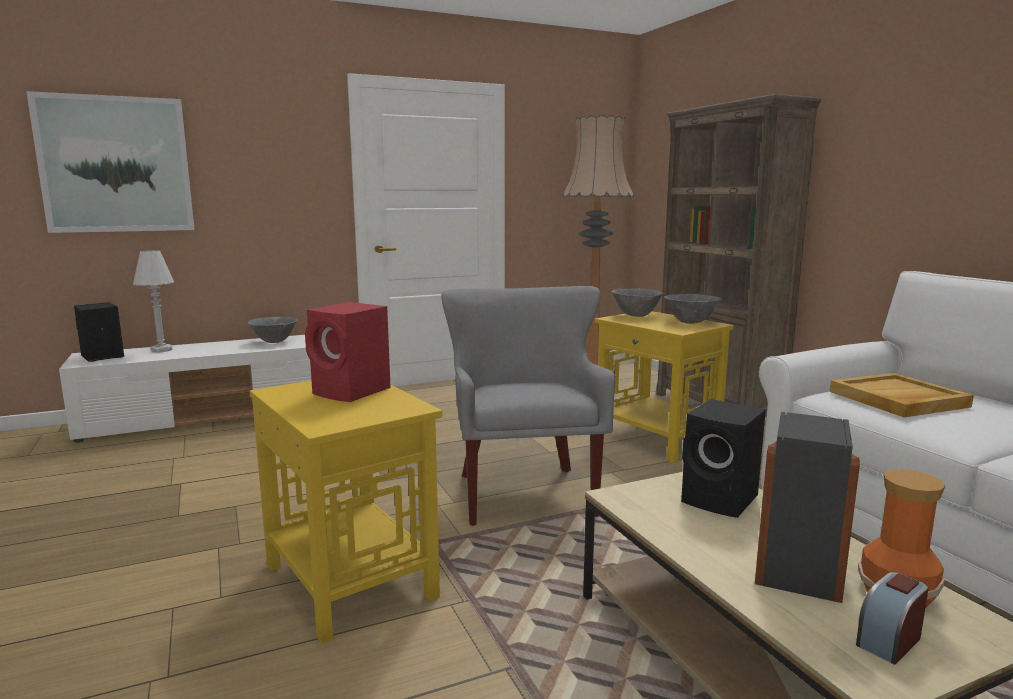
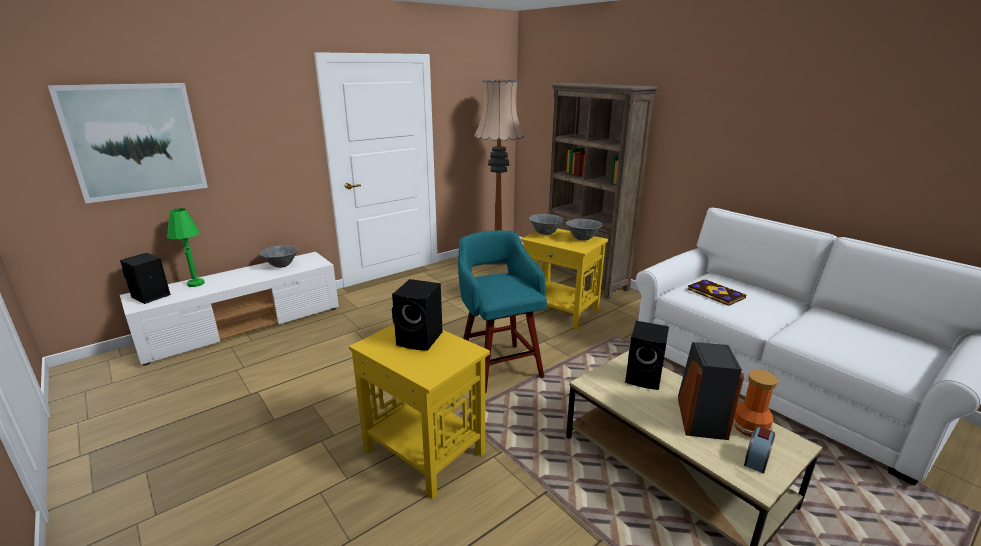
camera: 15 degrees left, 10 degrees up
white table lamp [133,250,174,353] -> green table lamp [167,208,205,287]
red speaker [305,302,391,402] -> black speaker [392,279,443,351]
grey armchair [441,286,616,526] -> turquoise stool [458,230,547,393]
beige tray [830,373,974,417] -> book [688,279,746,306]

